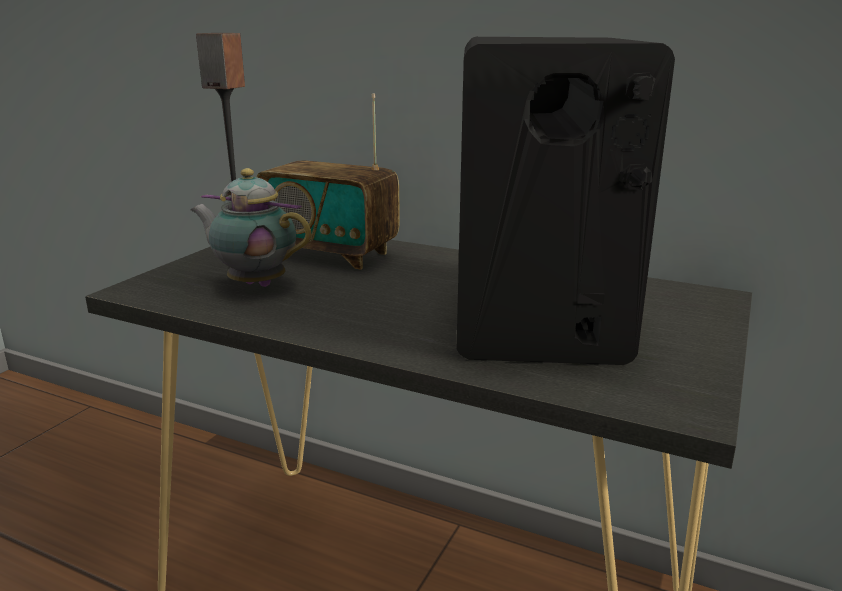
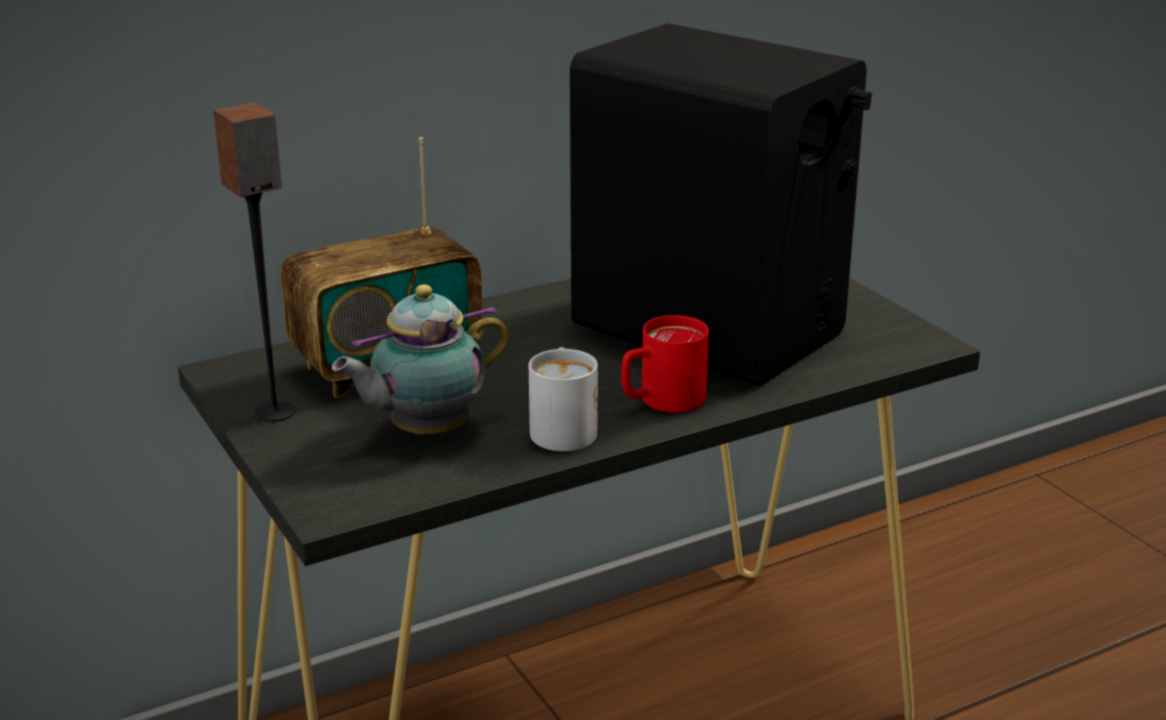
camera: 55 degrees left, 5 degrees up
none -> white mug [529,347,598,451]
none -> red mug [621,315,709,413]

